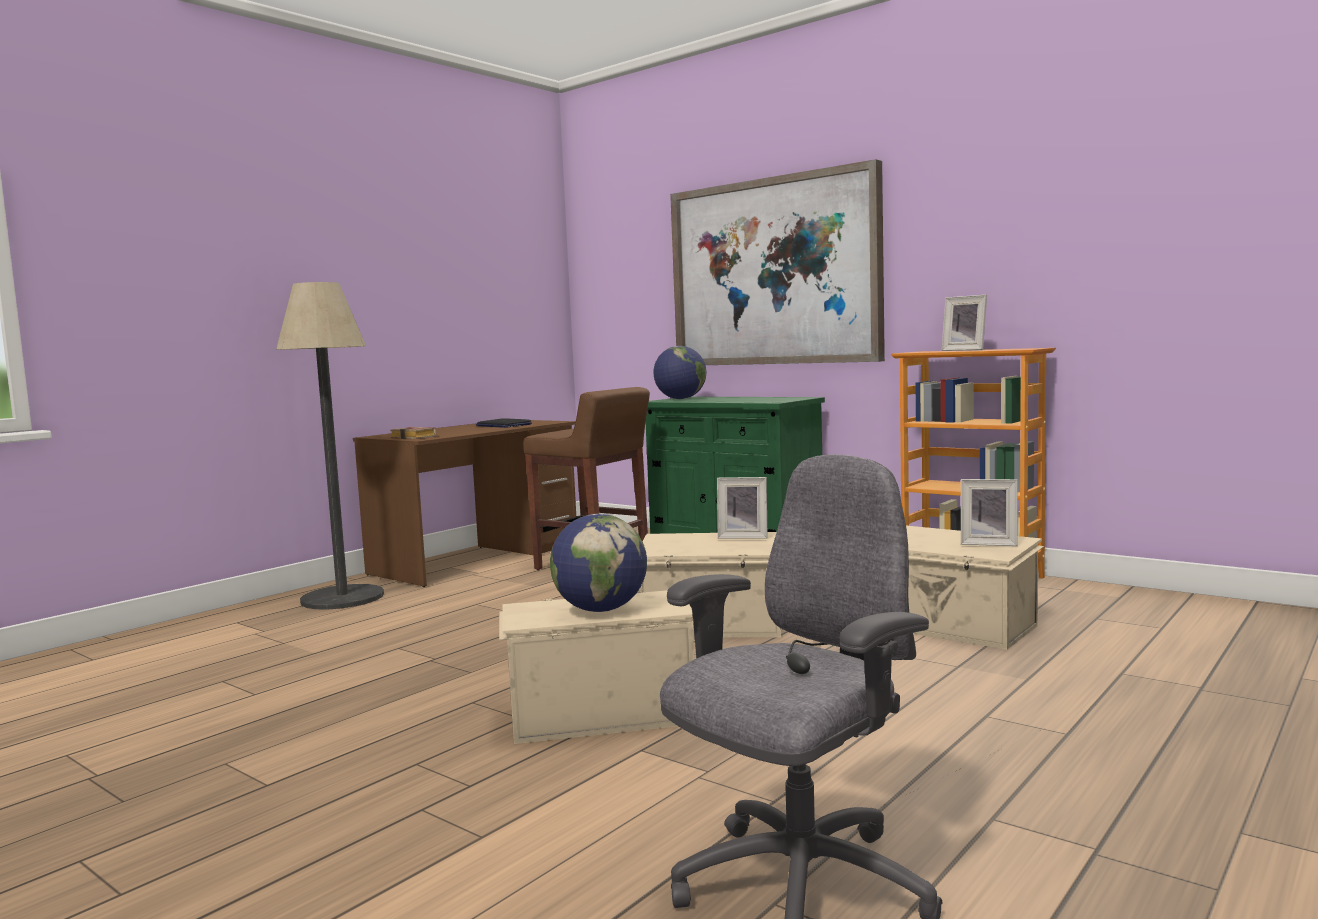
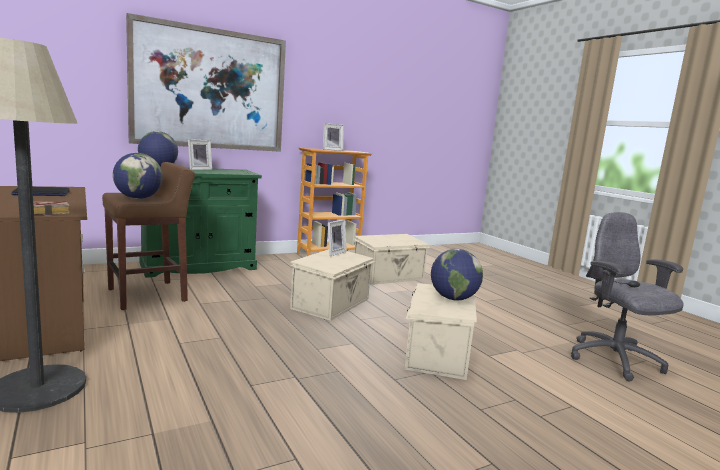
camera: 70 degrees left, 5 degrees up
picture frame [961,479,1018,546] -> picture frame moved to [188,139,212,170]
none -> globe [113,153,163,199]

